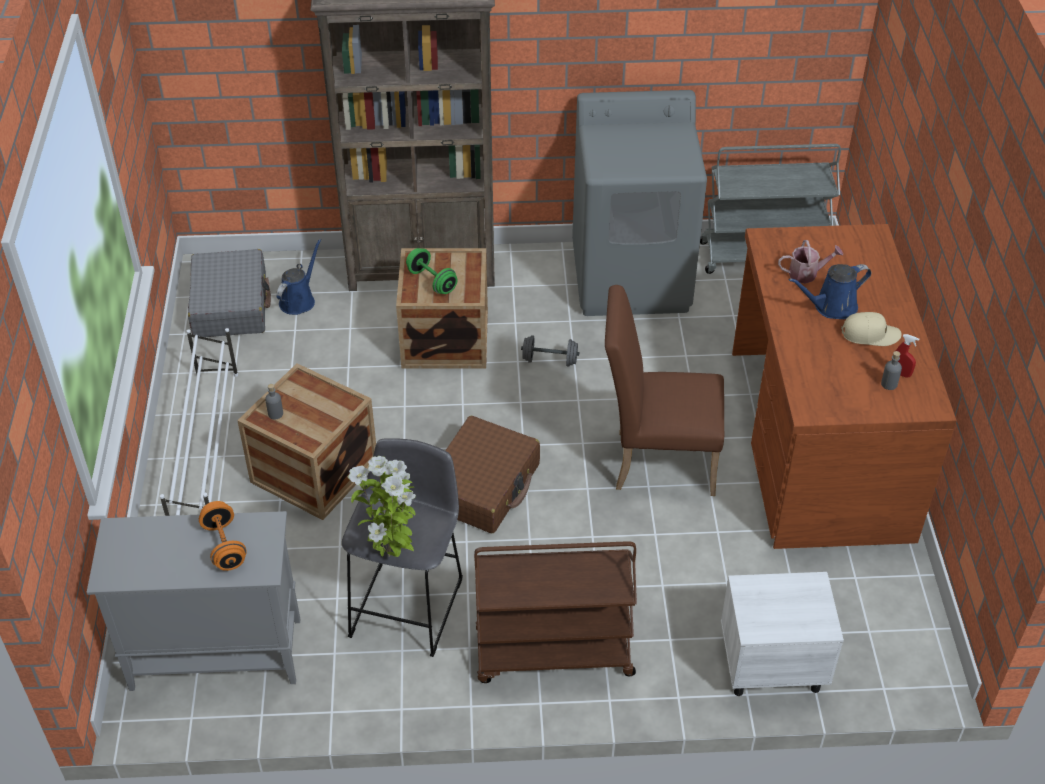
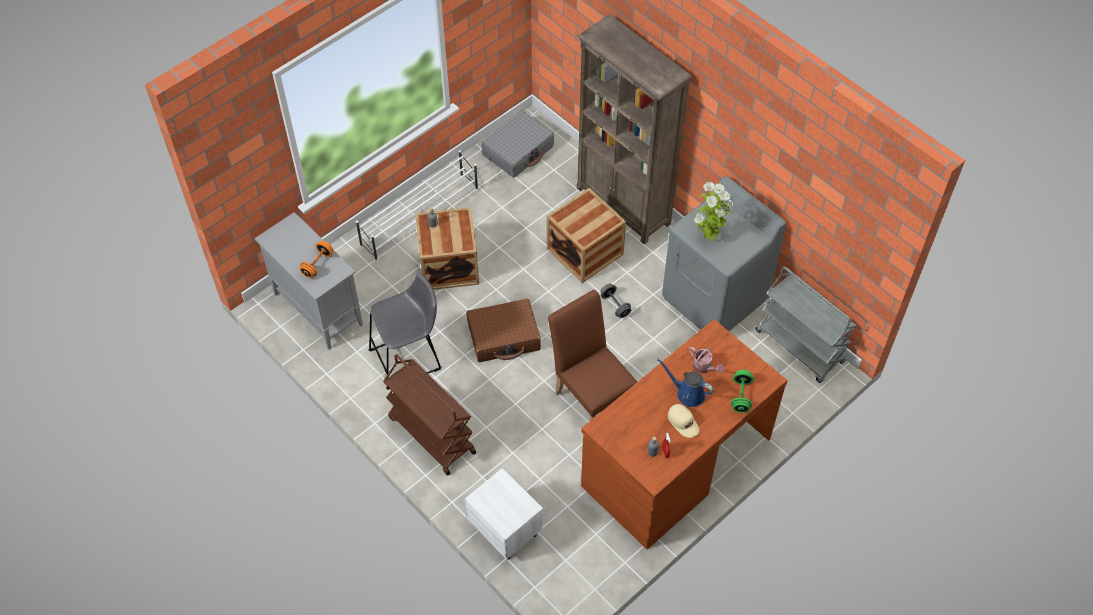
camera: 50 degrees right, 10 degrees up
blue watering can [276,239,321,315] -> none
potted plant [348,456,416,557] -> potted plant moved to [694,182,733,241]
green dumbbell [406,248,457,294] -> green dumbbell moved to [731,370,754,413]

